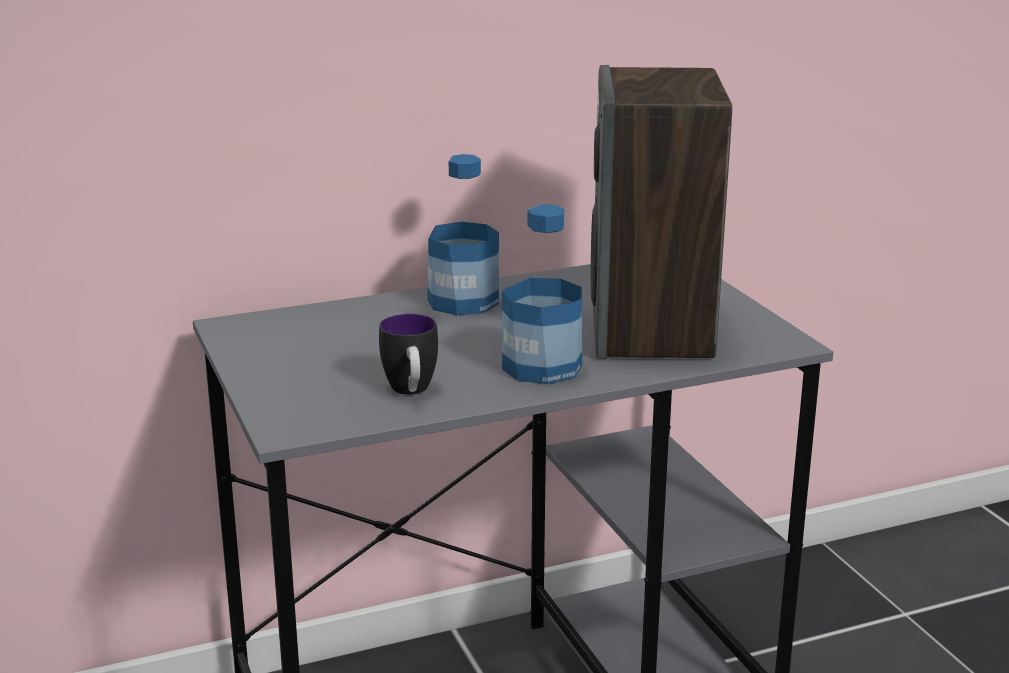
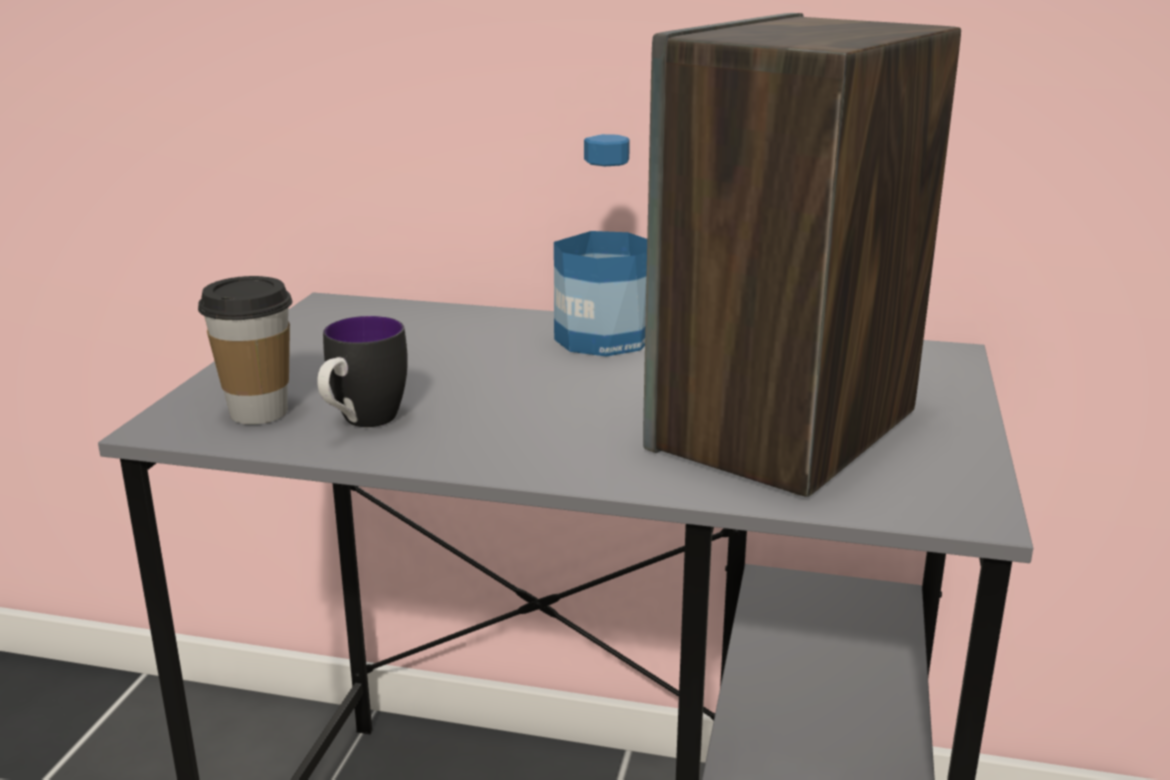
camera: 35 degrees right, 0 degrees up
bottle [502,204,582,384] -> none
none -> cup [198,276,292,424]

